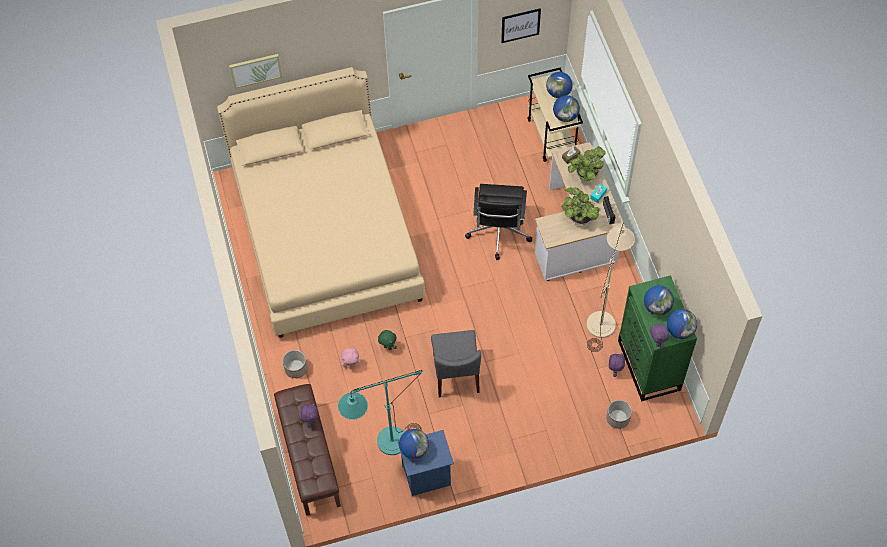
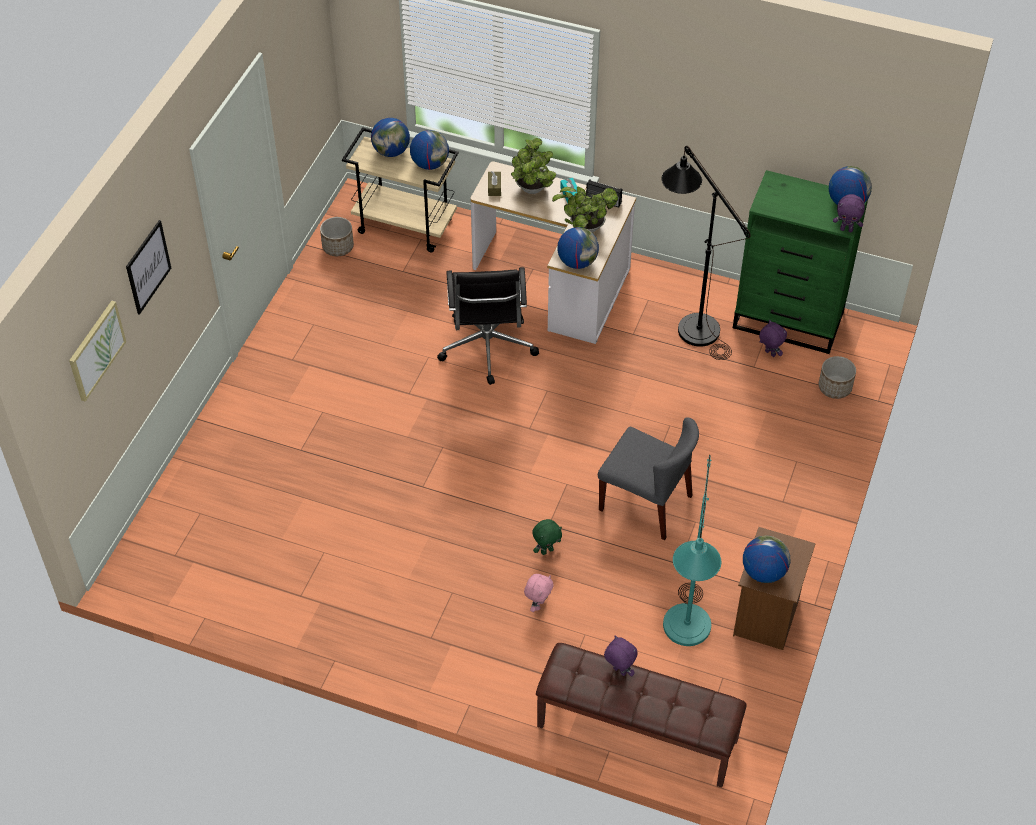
camera: 55 degrees left, 10 degrees down
beige bed [217,67,425,338] -> none
planter [283,350,307,378] -> planter moved to [320,217,354,256]
blue nightstand [398,430,454,496] -> brown nightstand [733,527,816,650]
black office chair [465,184,532,260] -> black office chair turned 45 degrees clockwise [437,267,539,385]
picture [501,8,541,43] -> picture moved to [126,220,171,315]
beige floor lamp [587,223,635,352] -> black floor lamp [662,146,751,360]
globe [644,285,674,315] -> globe moved to [557,227,599,269]

